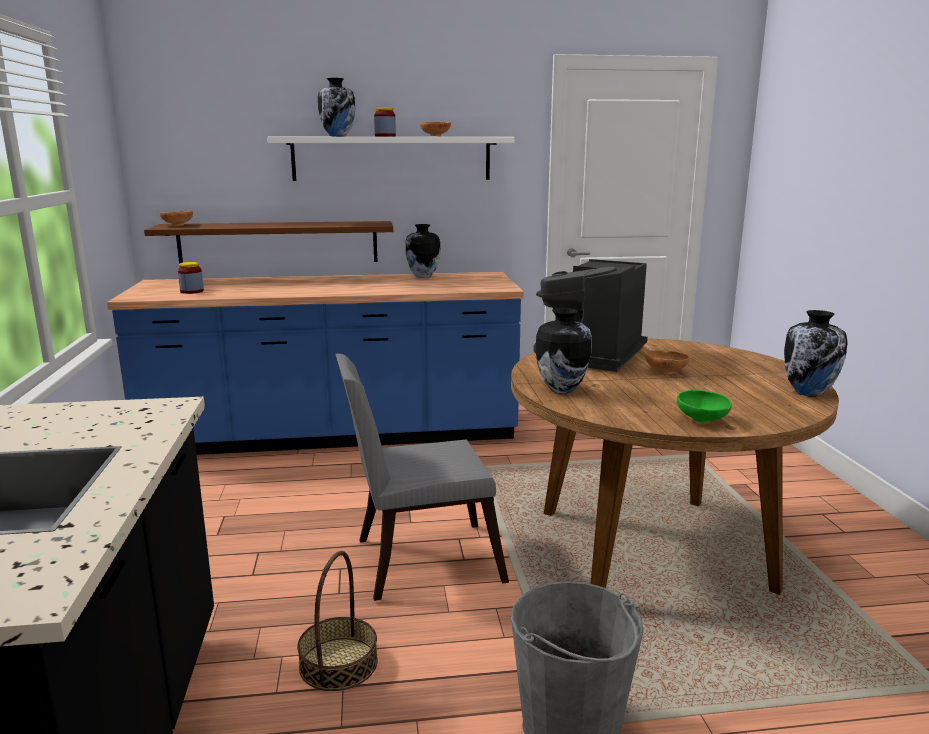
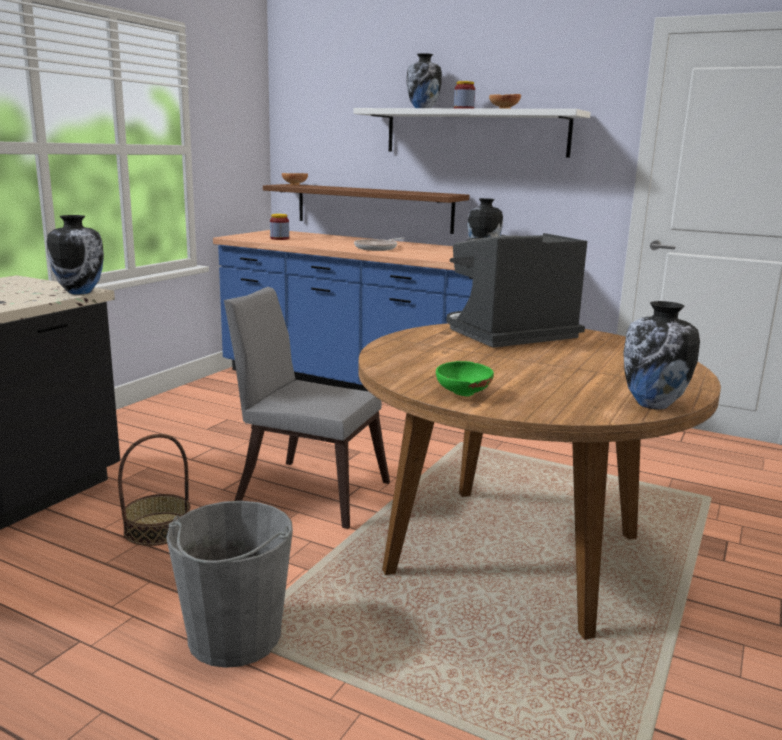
camera: 35 degrees right, 0 degrees up
vase [535,308,592,393] -> vase moved to [47,215,104,295]
brown bowl [645,350,690,375] -> none
none -> frying pan [354,238,405,251]

